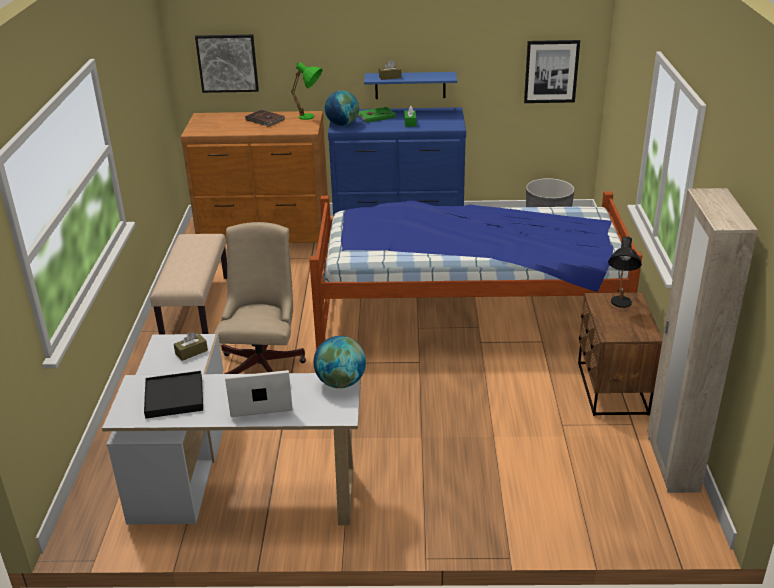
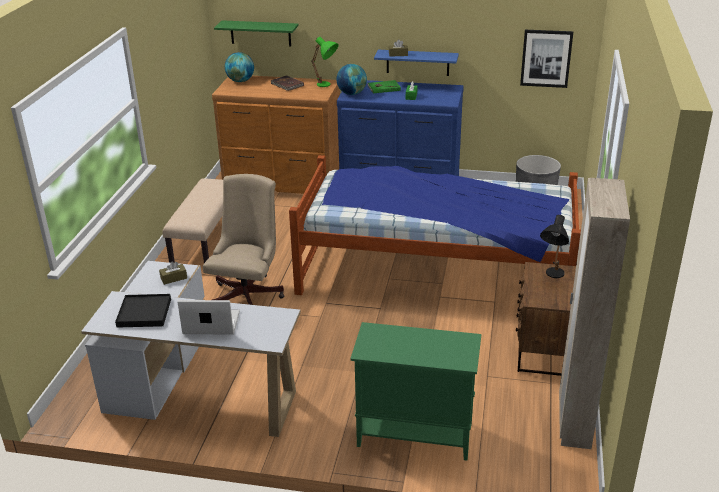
camera: 10 degrees right, 0 degrees up
picture [195,34,259,93] -> green shelf [214,20,299,46]
globe [314,336,366,388] -> globe moved to [225,52,254,82]
none -> green cabinet [350,322,481,461]

